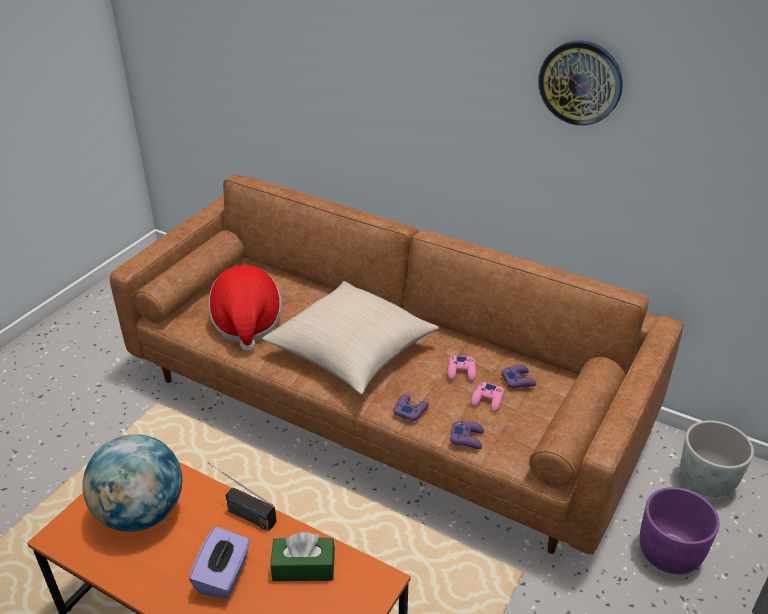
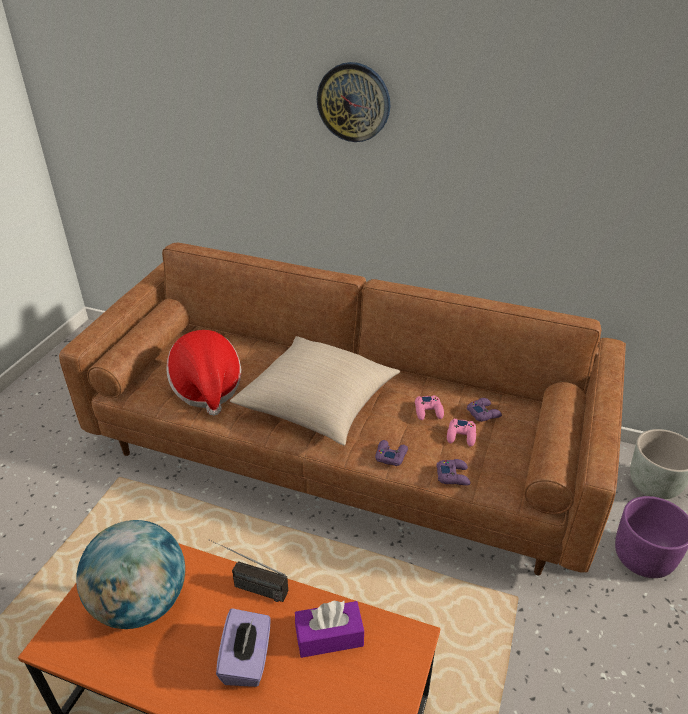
camera: 10 degrees left, 0 degrees up
green tissue box [270,532,335,581] -> purple tissue box [295,600,364,658]
wall clock [539,40,623,125] -> wall clock moved to [317,62,390,142]

